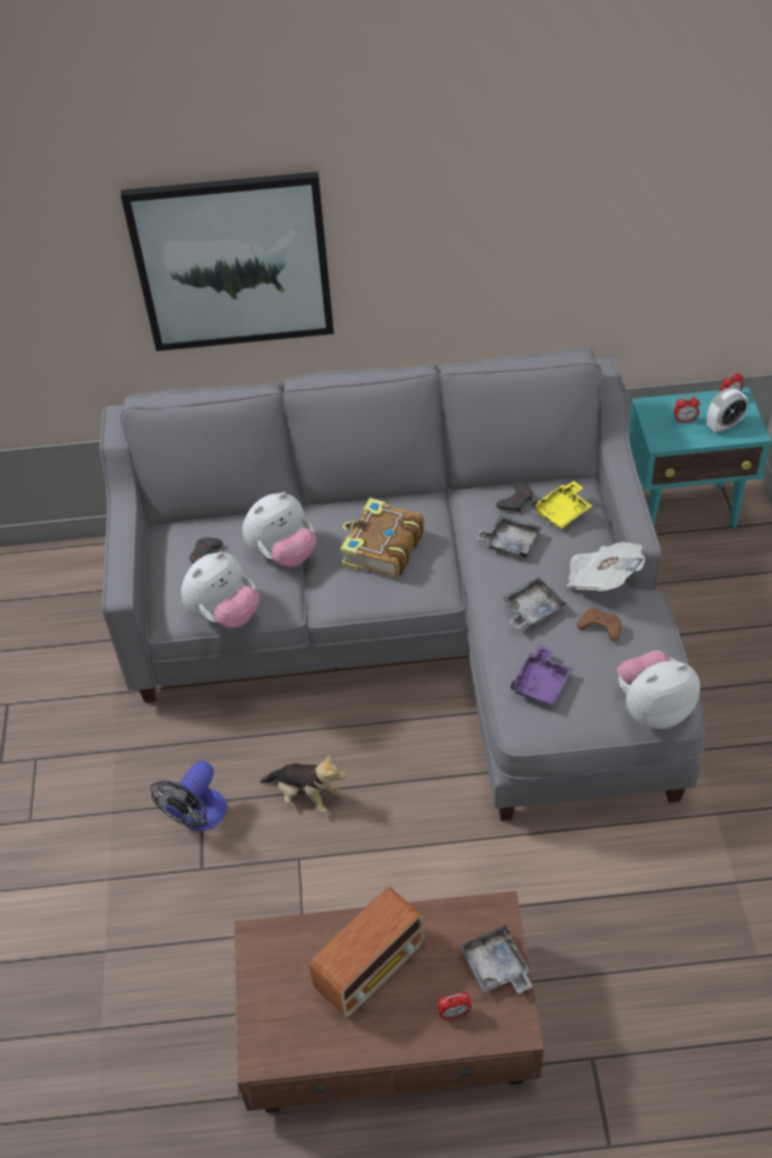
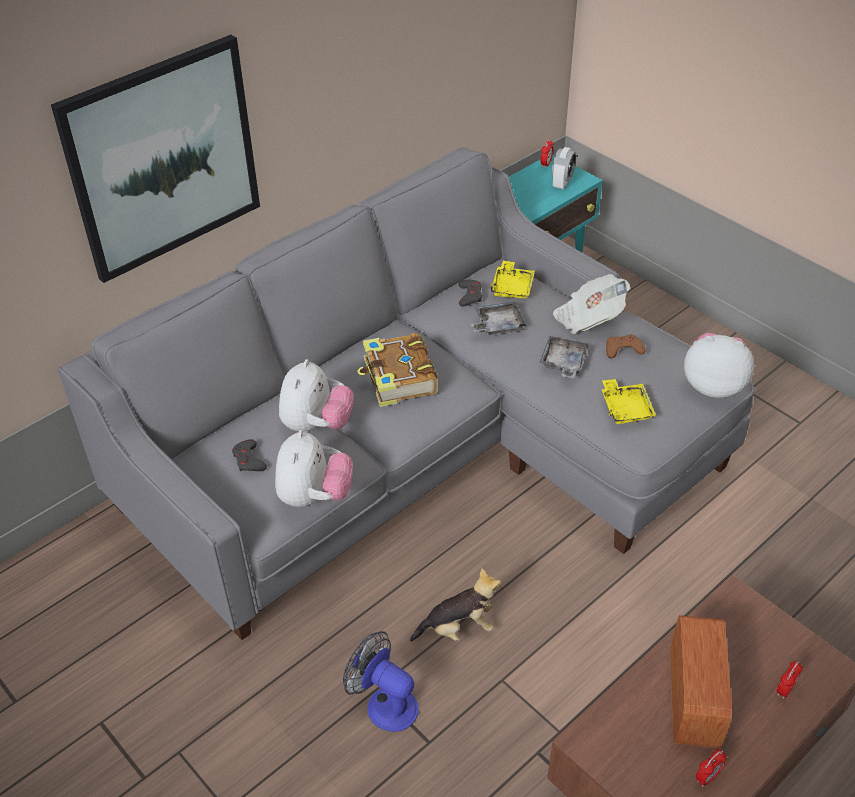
camera: 40 degrees left, 5 degrees down
fan [151,761,227,831] -> fan turned 135 degrees clockwise [343,631,419,732]
grey tray [459,924,533,994] -> none
purple tray [510,645,573,705] -> yellow tray [602,379,656,424]
plush toy [617,650,700,729] -> plush toy turned 75 degrees clockwise [684,333,754,398]
alarm clock [674,395,700,423] -> alarm clock moved to [696,749,726,787]

